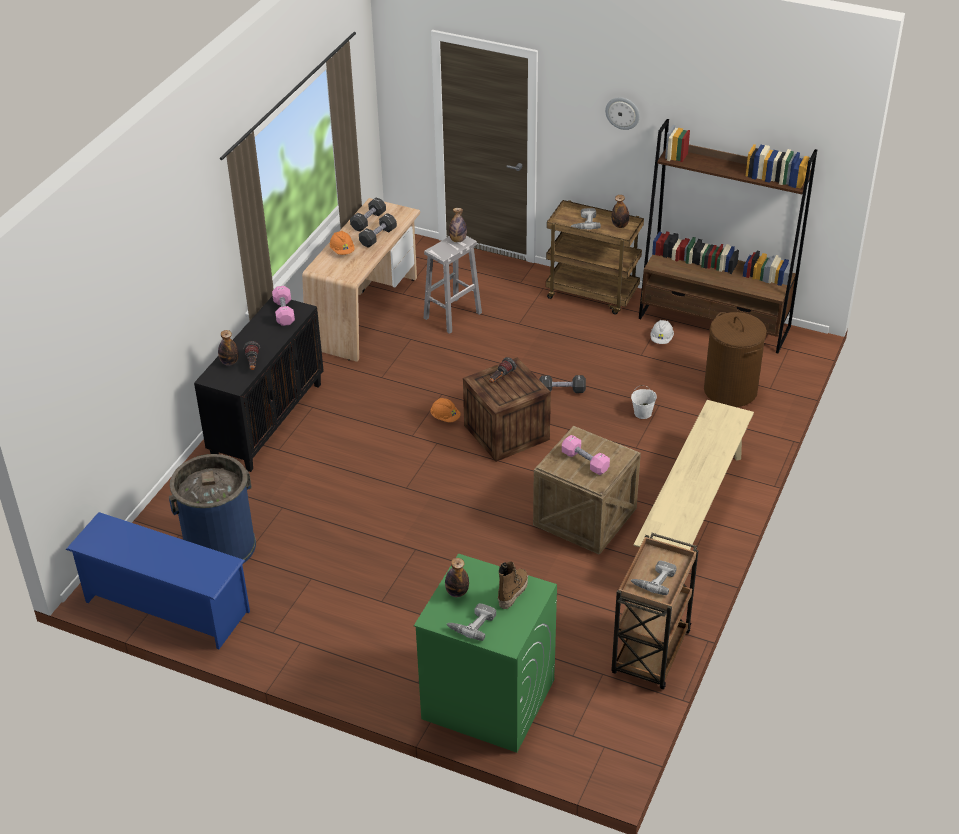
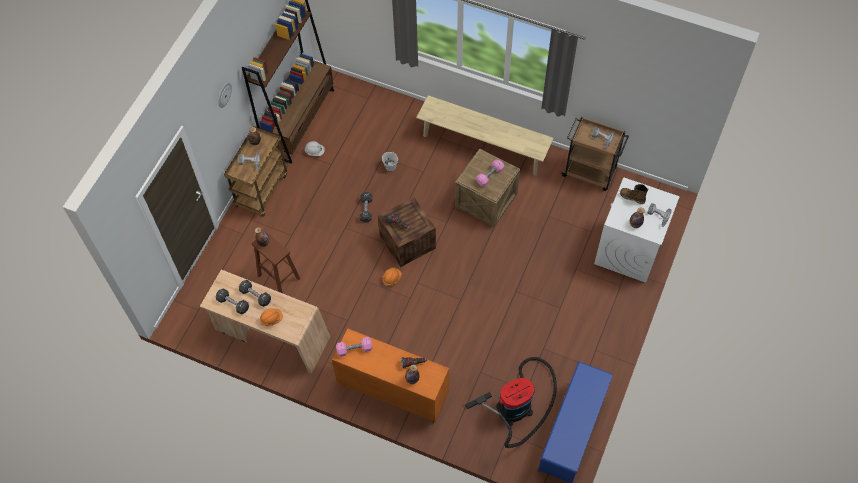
camera: 90 degrees left, 20 degrees up
blue trash can [169,454,256,564] -> vacuum cleaner [465,357,557,448]
black cabinet [194,296,324,472] -> orange cabinet [332,328,449,423]
green washing machine [414,554,557,753] -> white washing machine [594,177,680,283]
white stool [424,236,482,334] -> brown stool [252,231,300,293]
brown laundry basket [704,312,767,407] -> none

